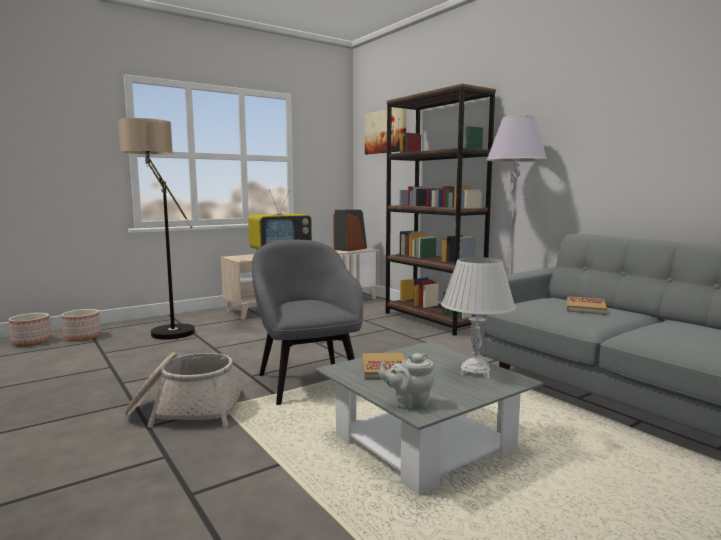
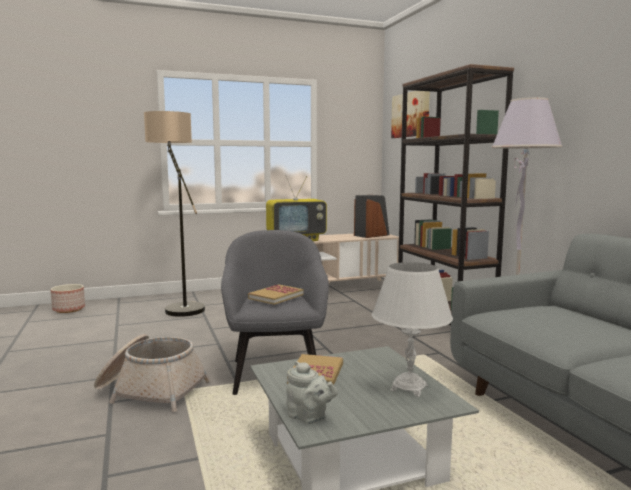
camera: 15 degrees right, 0 degrees up
planter [61,309,101,341] -> none
grey teapot [379,353,434,410] -> grey teapot turned 150 degrees counterclockwise [286,361,338,424]
book [567,296,607,315] -> book moved to [248,284,304,305]

